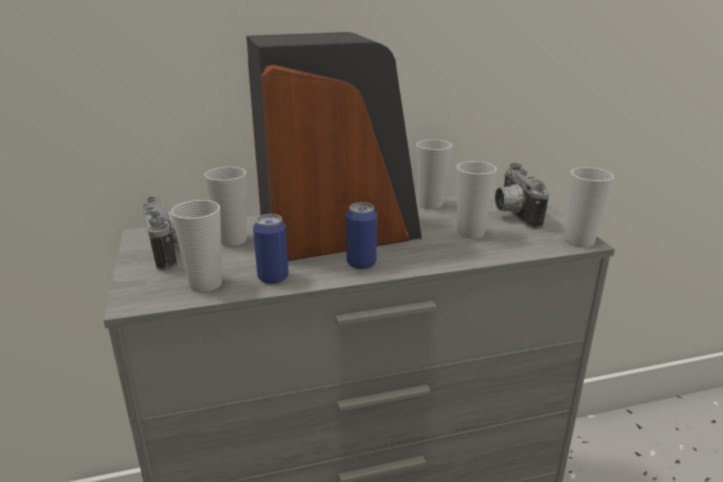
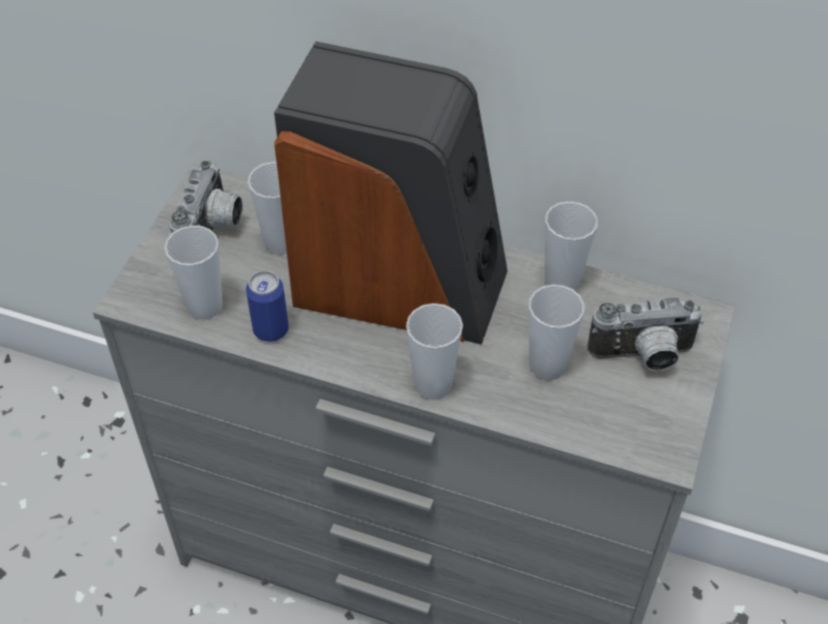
camera: 35 degrees right, 25 degrees up
can [346,202,377,270] -> none
camera [495,163,549,229] -> camera turned 120 degrees counterclockwise [587,297,703,371]
cup [566,167,614,247] -> cup moved to [406,303,463,400]

